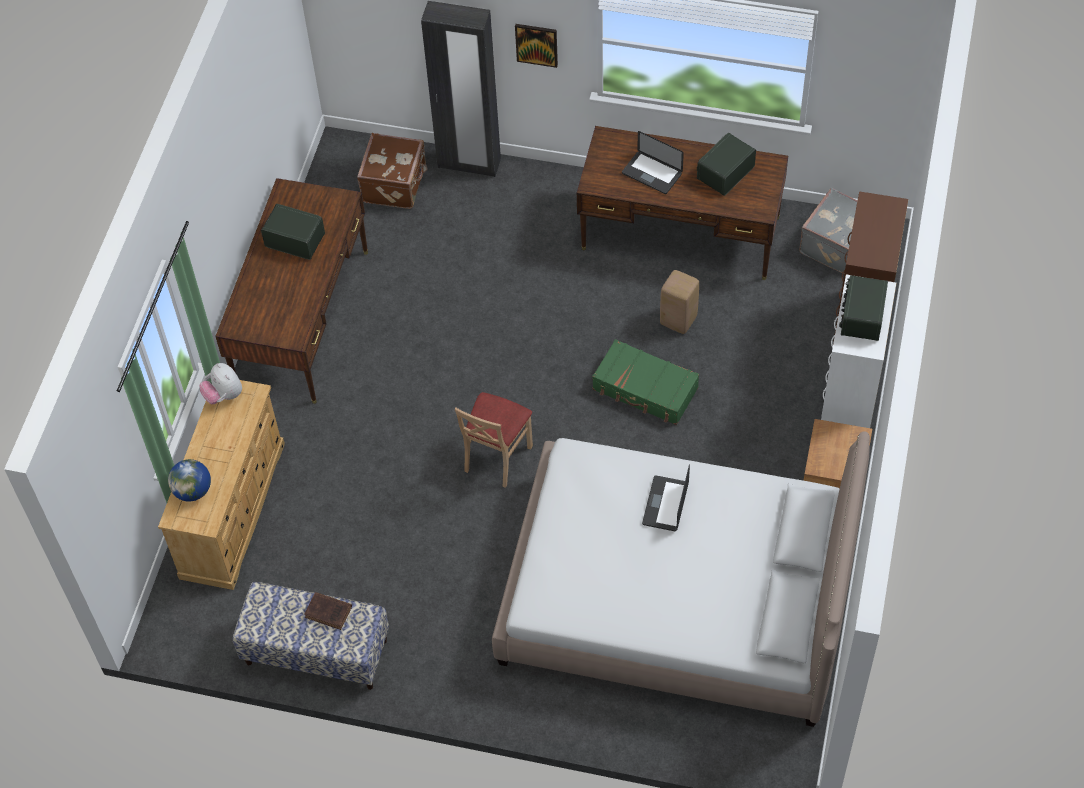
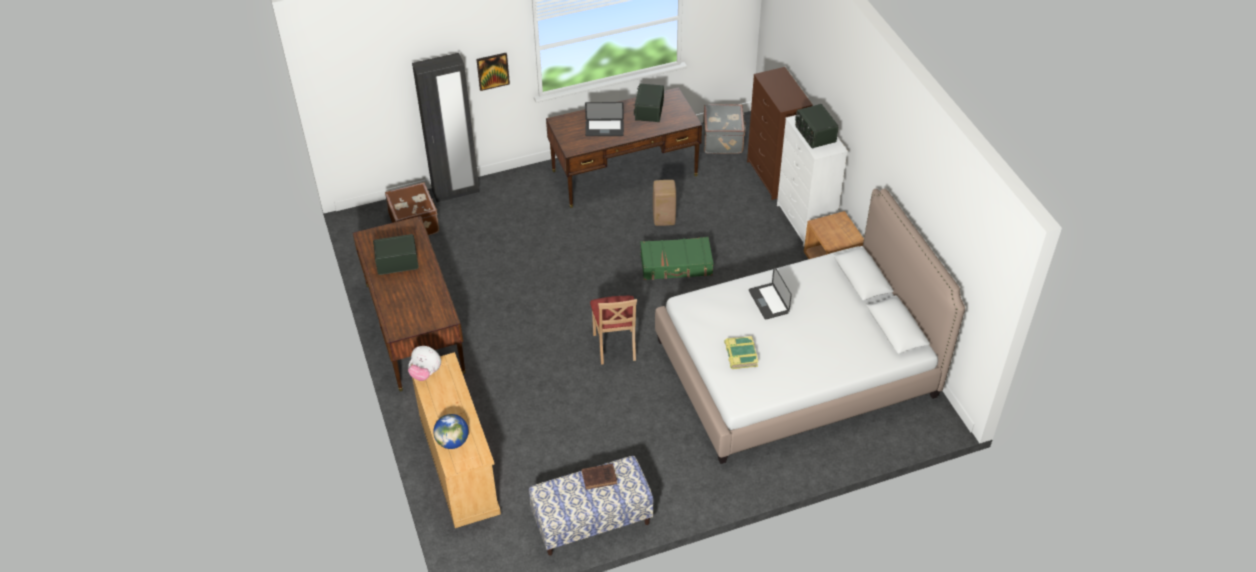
camera: 35 degrees left, 10 degrees down
none -> book [724,336,758,369]

